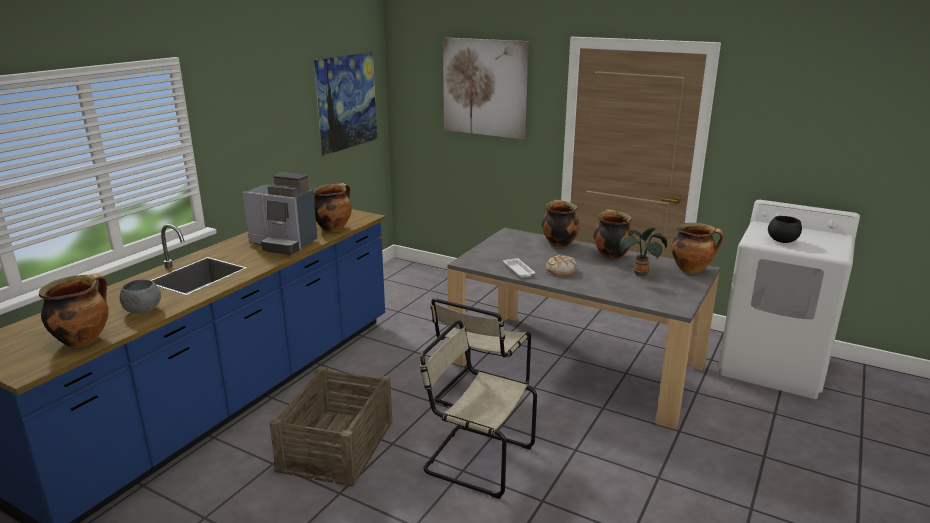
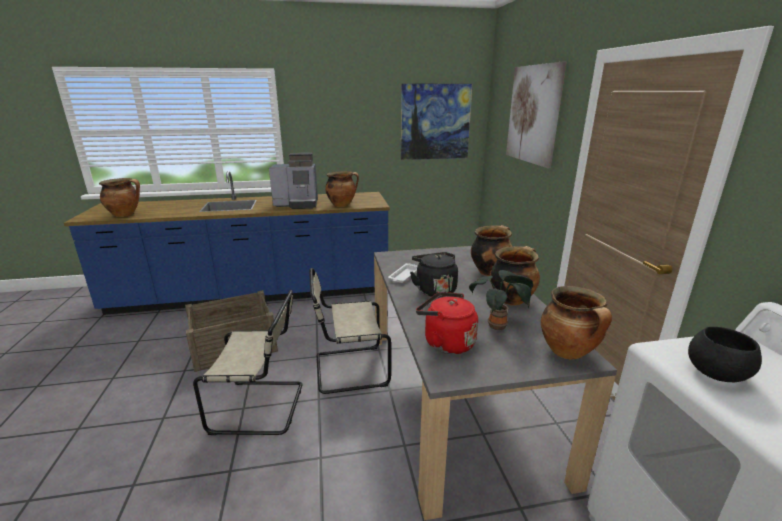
camera: 50 degrees right, 0 degrees up
grey bowl [120,279,161,314] -> none
coffee machine [243,172,317,255] -> coffee machine turned 75 degrees counterclockwise [269,153,318,209]
beige chair [420,320,537,499] -> beige chair turned 105 degrees clockwise [193,290,302,435]
bread [546,255,577,276] -> black kettle [410,252,458,297]
none -> red kettle [416,292,478,354]

